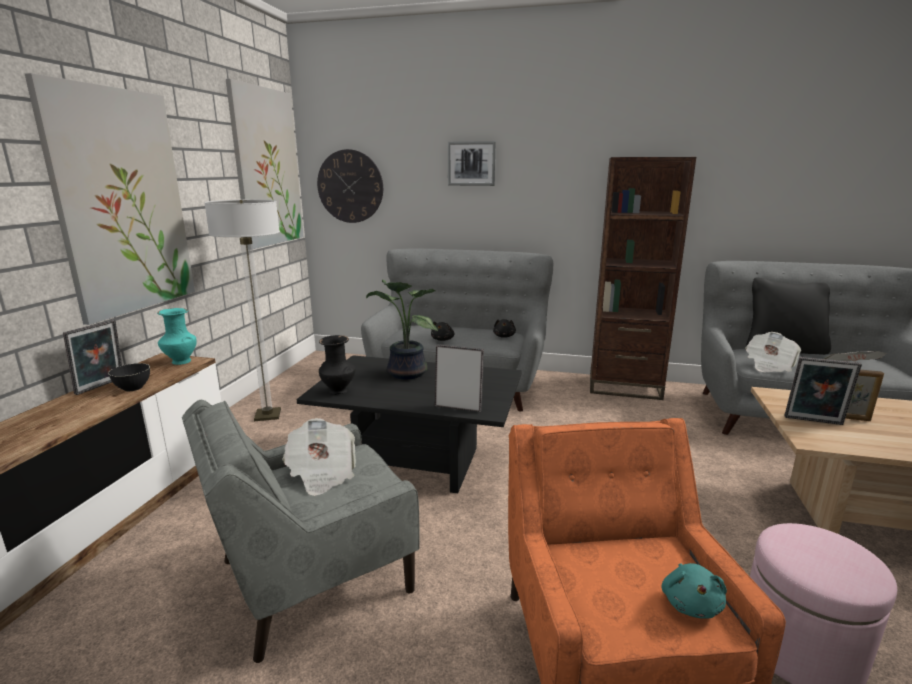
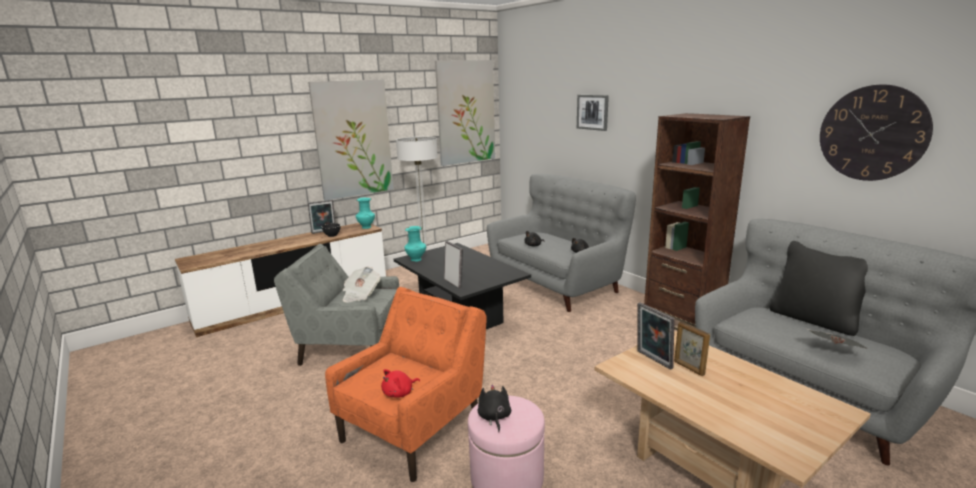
camera: 40 degrees right, 0 degrees up
wall clock [317,149,383,223] -> wall clock moved to [820,84,933,181]
black vase [319,335,356,395] -> turquoise vase [404,226,426,262]
potted plant [366,280,438,379] -> none
turquoise plush toy [662,563,727,619] -> red plush toy [381,369,420,398]
newspaper [745,332,801,372] -> none
none -> black plush toy [478,384,511,432]

